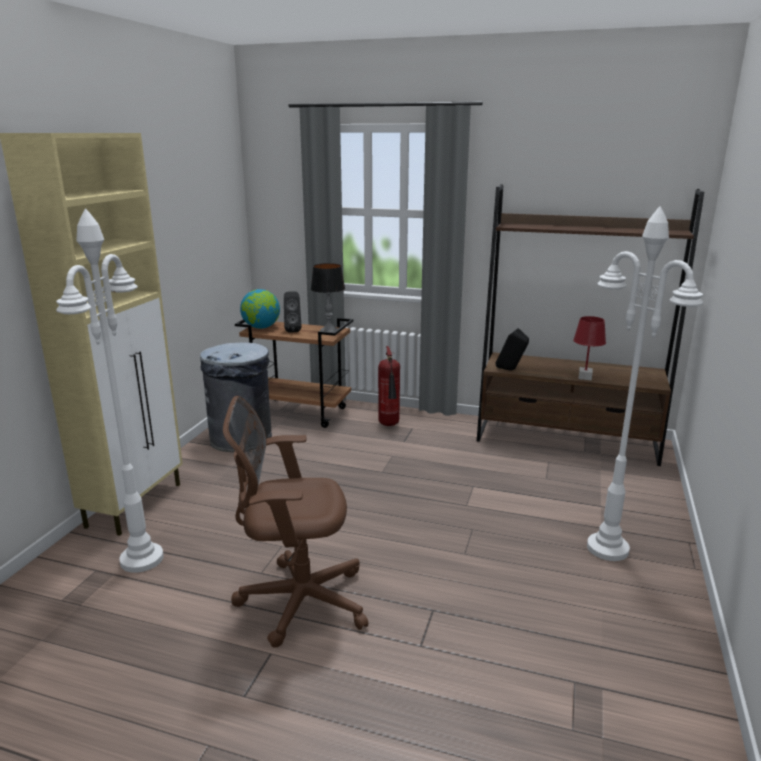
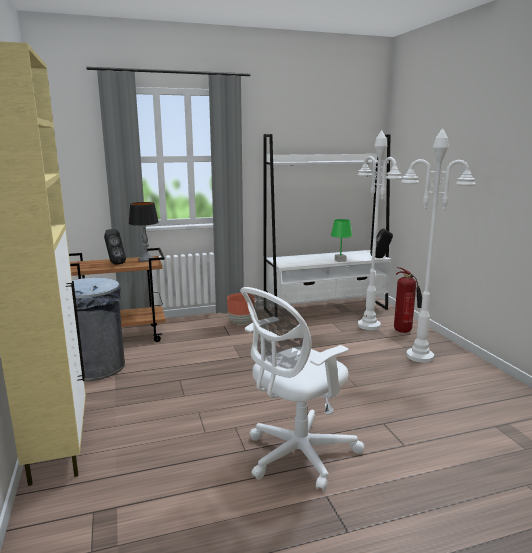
camera: 35 degrees left, 5 degrees down
white floor lamp [56,208,164,573] -> white floor lamp moved to [357,130,402,330]
brown office chair [223,396,368,648] -> white office chair [240,287,364,491]
globe [240,289,280,329] -> none
fire extinguisher [378,346,400,426] -> fire extinguisher moved to [394,267,422,333]
brown bookcase [477,184,704,466] -> white bookcase [264,134,391,314]
black speaker [496,328,529,371] -> black speaker moved to [370,229,393,258]
red table lamp [573,316,606,380] -> green table lamp [331,219,352,262]
none -> brown planter [227,293,255,325]

